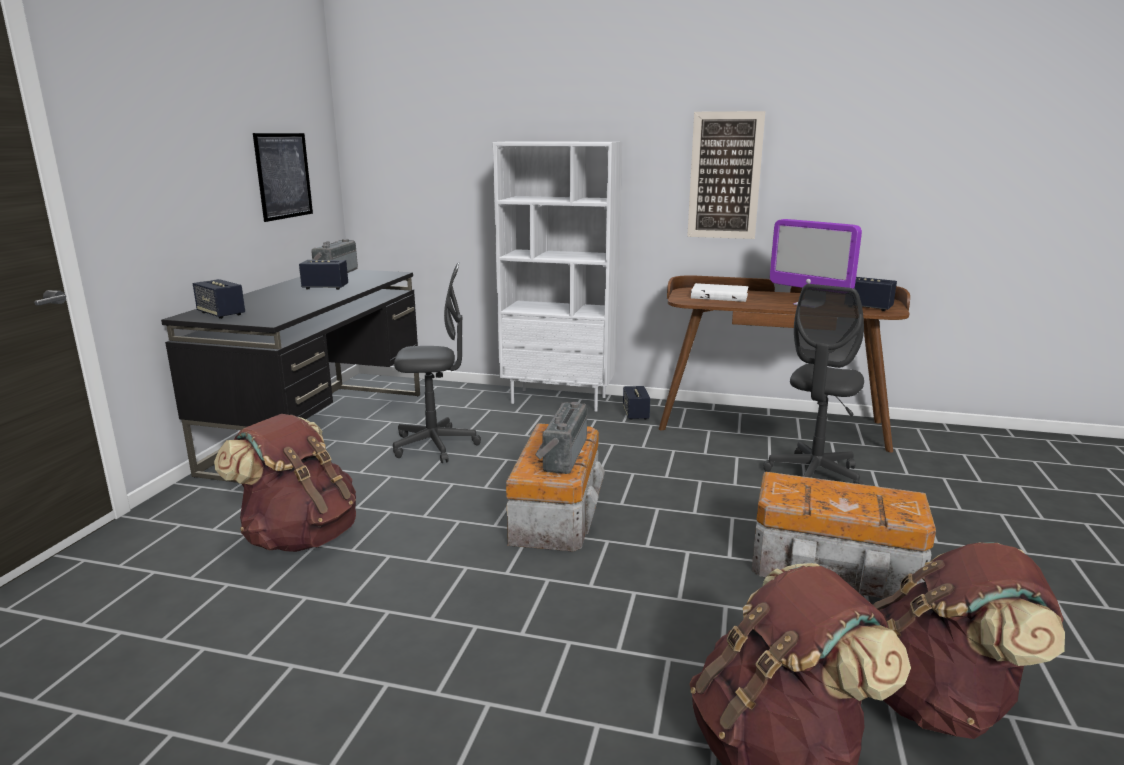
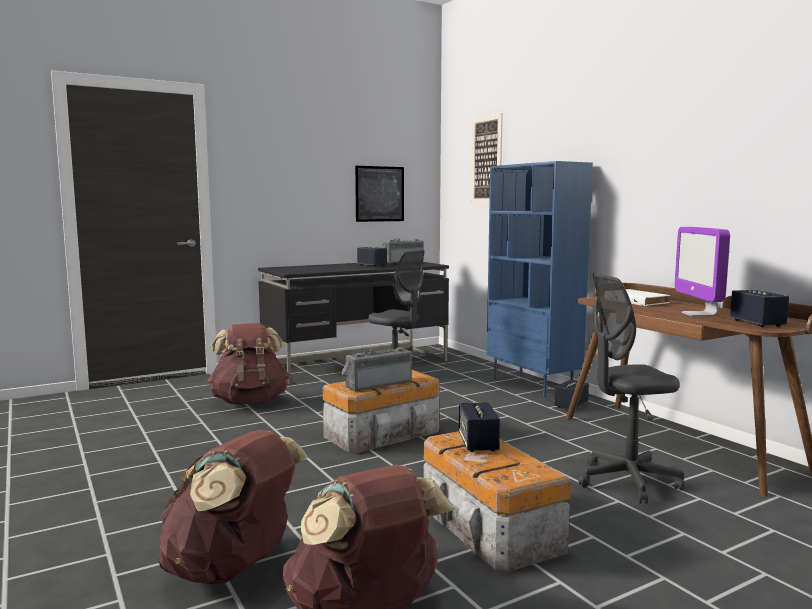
camera: 45 degrees right, 10 degrees down
speaker [193,279,245,319] -> speaker moved to [459,402,500,452]
white bookcase [493,141,622,411] -> blue bookcase [487,161,593,397]
picture [687,111,765,239] -> picture moved to [471,113,503,204]

